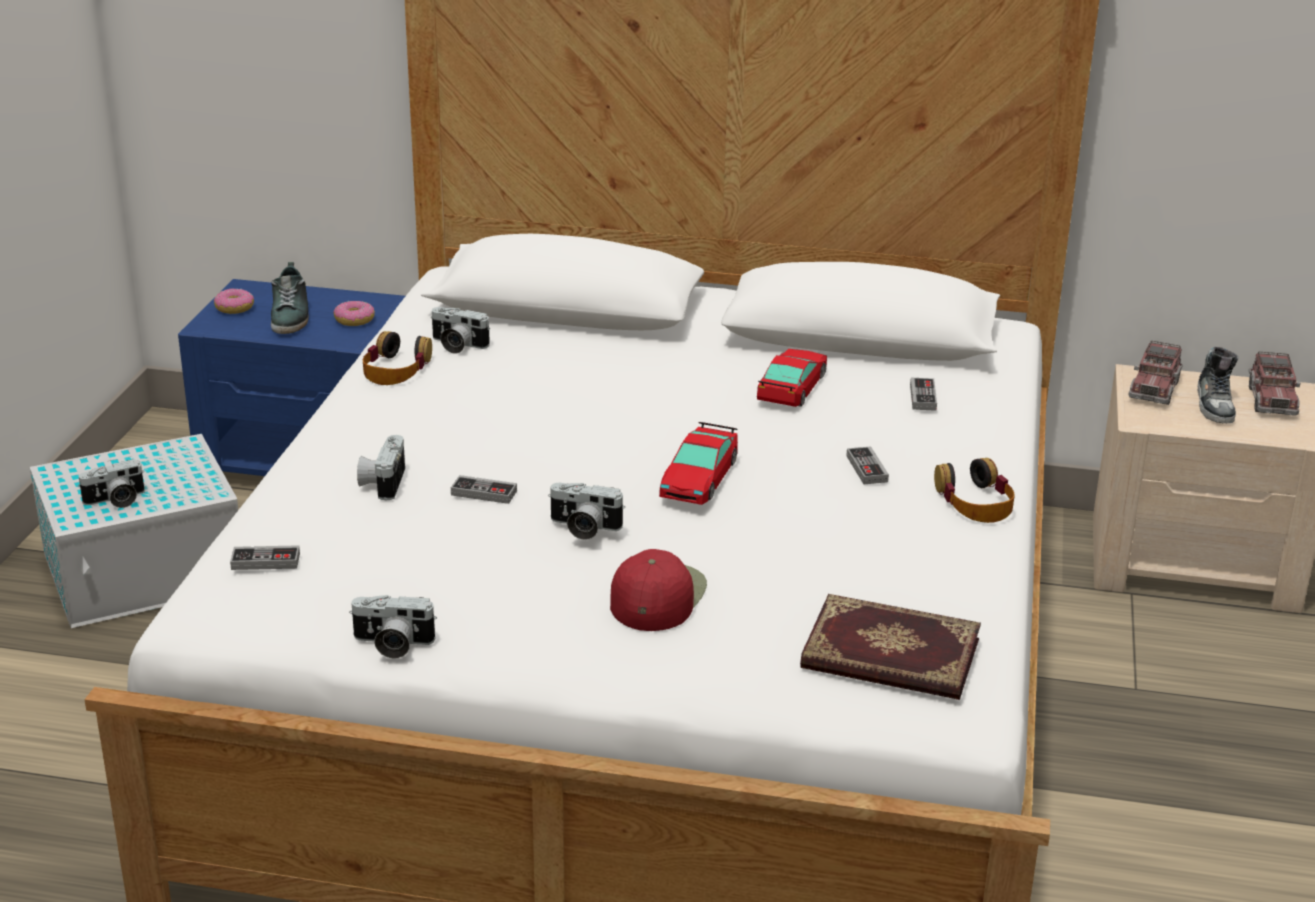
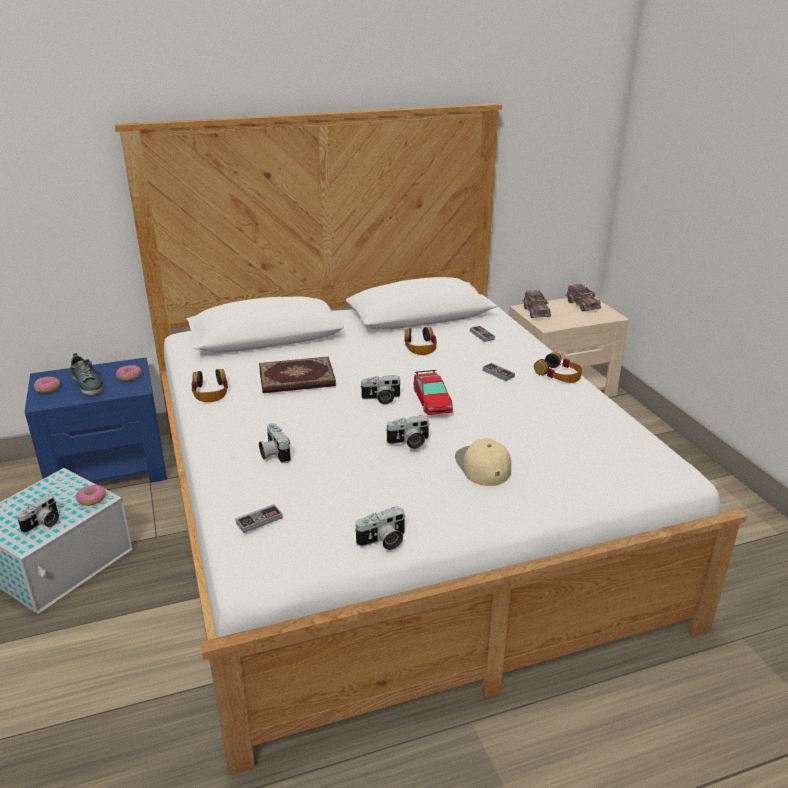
camera: 30 degrees left, 0 degrees up
camera [431,307,490,354] -> camera moved to [361,375,402,405]
game controller [451,475,517,504] -> none
red cap [610,549,707,631] -> beige cap [455,438,511,486]
toy car [757,349,827,407] -> headphones [404,327,436,355]
book [800,594,981,700] -> book moved to [259,357,336,393]
shoe [1197,347,1239,423] -> none
none -> donut [76,485,106,506]

